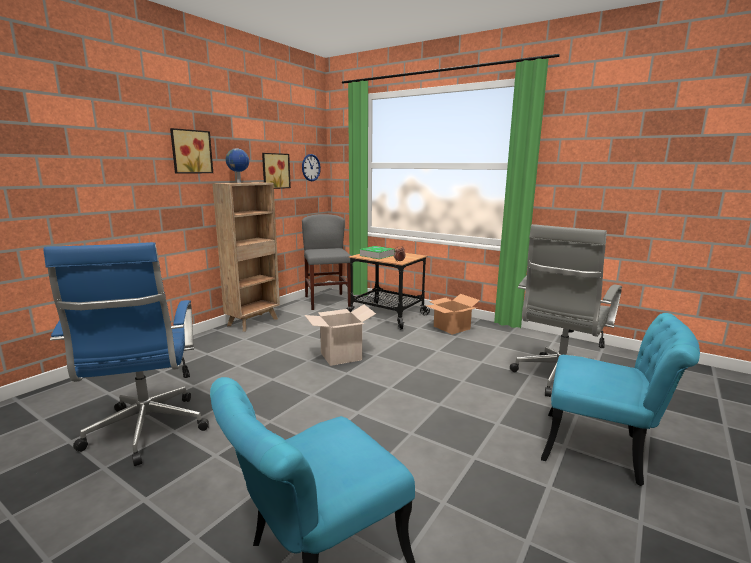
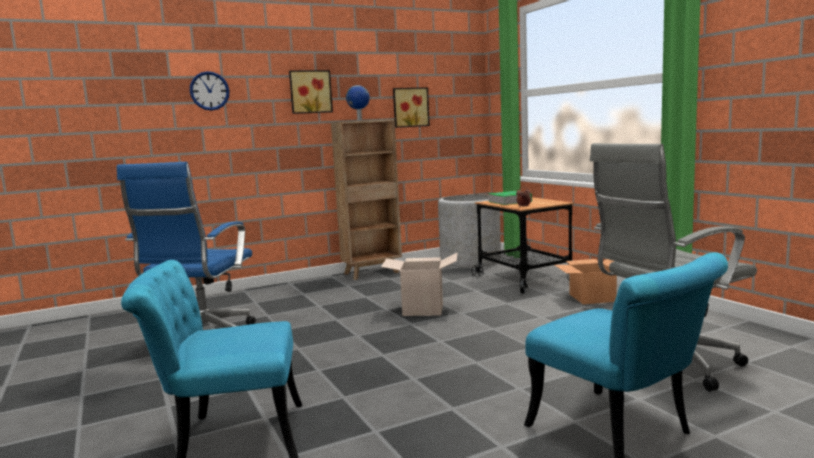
camera: 30 degrees right, 5 degrees down
wall clock [302,154,321,181] -> wall clock moved to [190,71,230,111]
grey chair [302,214,351,310] -> grey planter [438,194,501,268]

